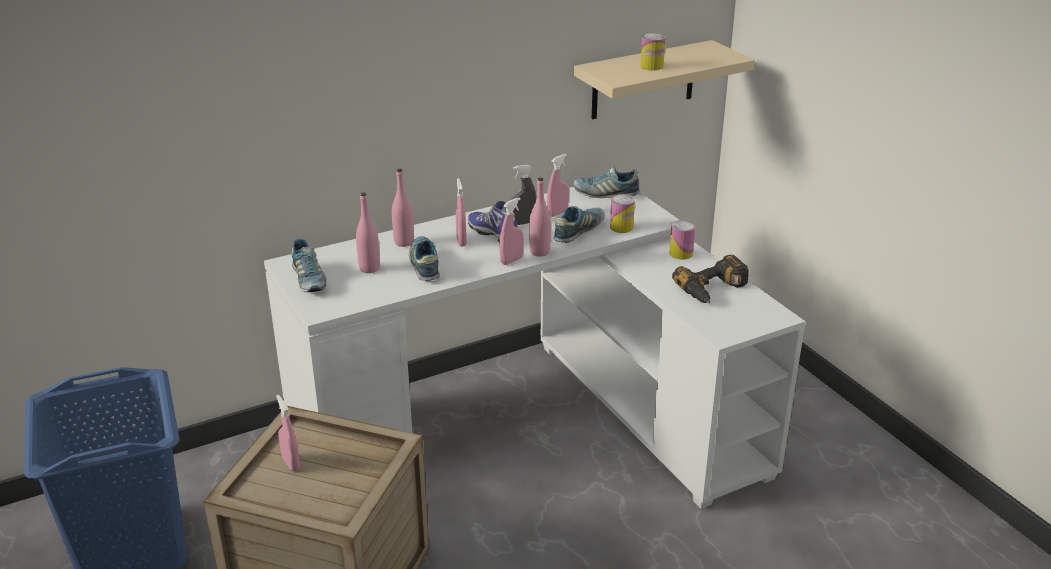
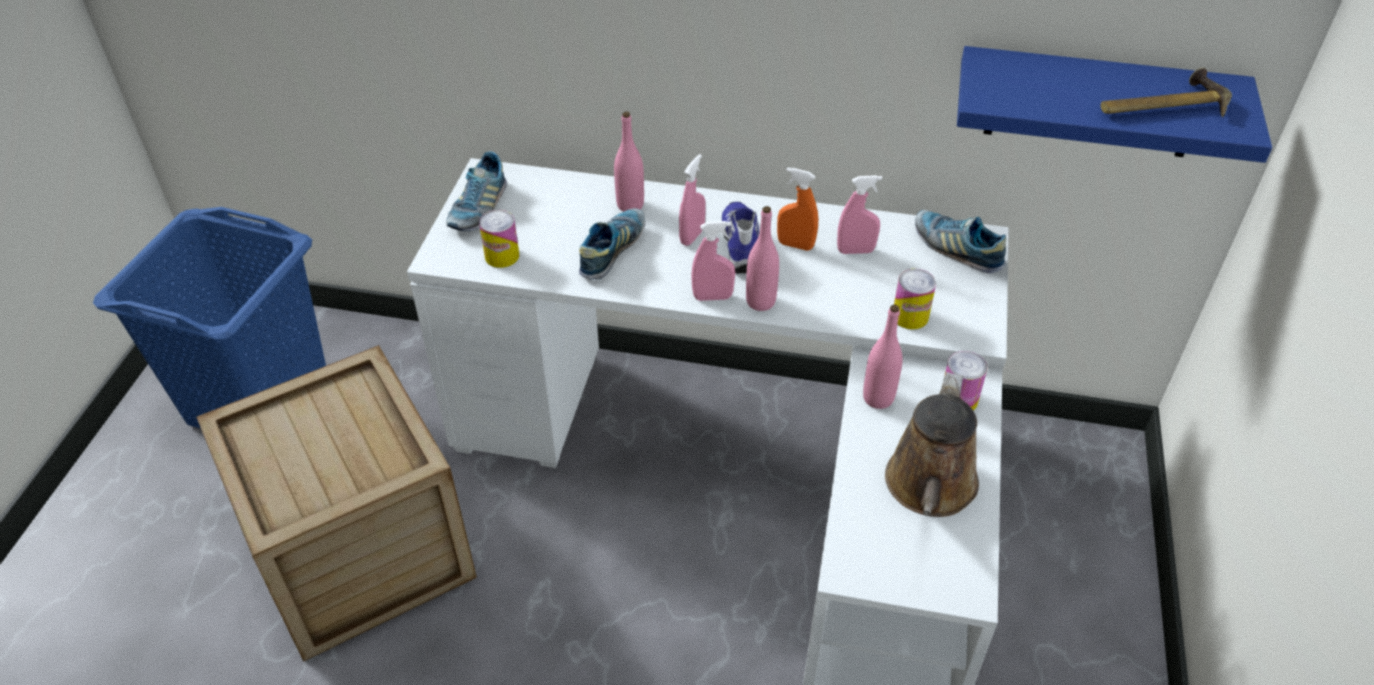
camera: 40 degrees right, 15 degrees up
pink spray bottle [276,395,300,472] -> none
pink bottle [356,192,380,273] -> pink bottle moved to [863,305,903,409]
grey spray bottle [511,165,537,225] -> orange spray bottle [777,167,818,251]
shoe [553,206,605,243] -> none
beige shelf [574,40,755,119] -> blue shelf [957,46,1272,163]
can [641,33,666,70] -> can moved to [479,210,519,268]
power drill [672,255,749,303] -> brown watering can [885,372,979,517]
none -> hammer [1100,68,1232,117]

